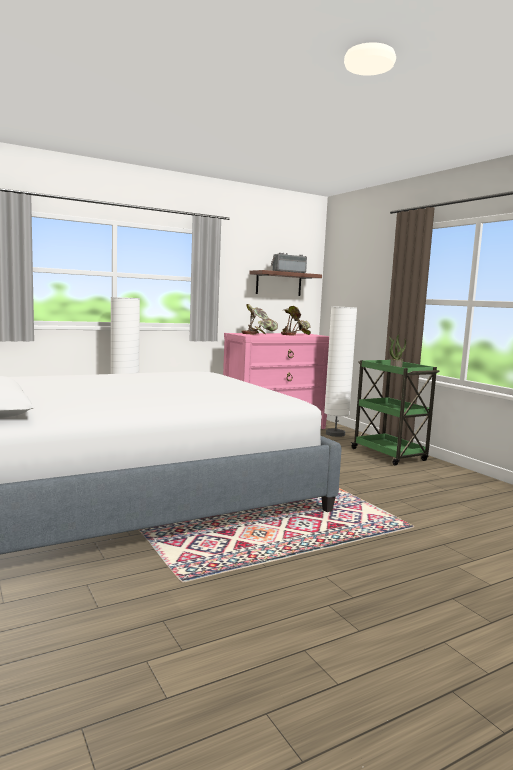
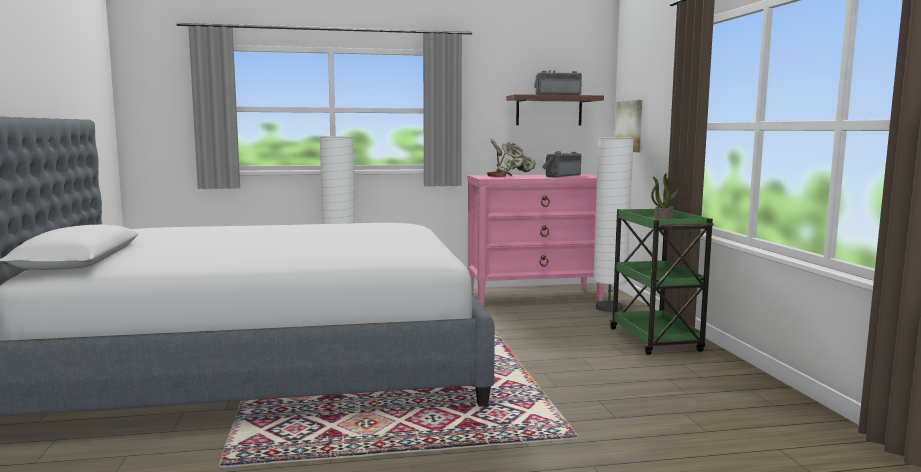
camera: 20 degrees right, 0 degrees up
potted plant [281,306,311,335] -> radio [542,151,581,178]
none -> picture [615,100,642,152]

